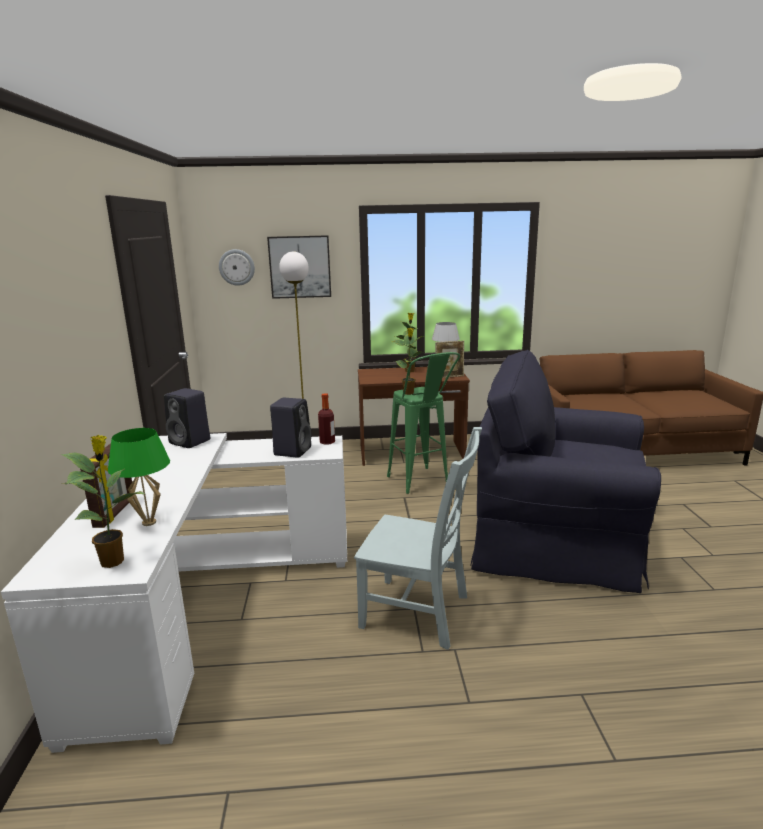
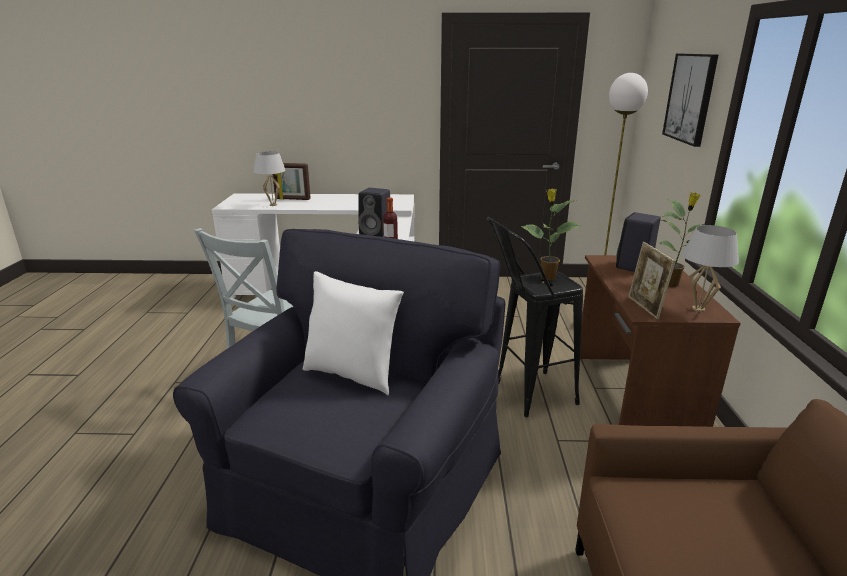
camera: 95 degrees right, 5 degrees up
potted plant [60,435,144,568] -> none
green table lamp [108,428,170,526] -> white table lamp [253,151,286,206]
black speaker [164,388,210,448] -> black speaker moved to [616,212,661,272]
wall clock [219,249,255,286] -> none
green stool [387,352,460,494] -> black stool [487,217,583,417]
none -> white pillow [303,271,404,396]

